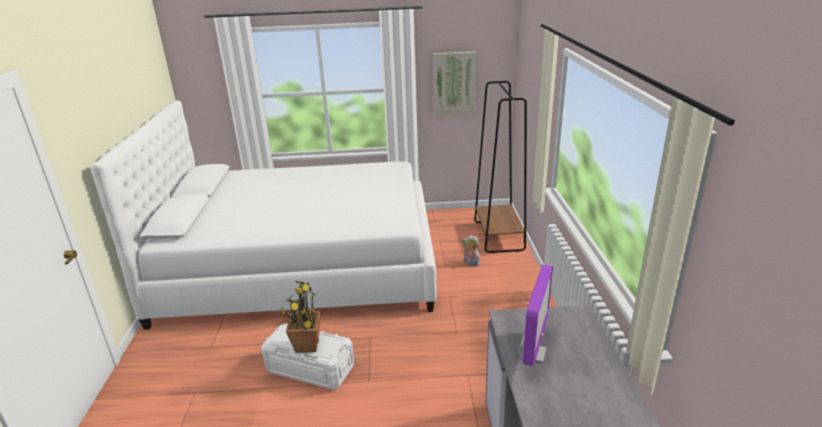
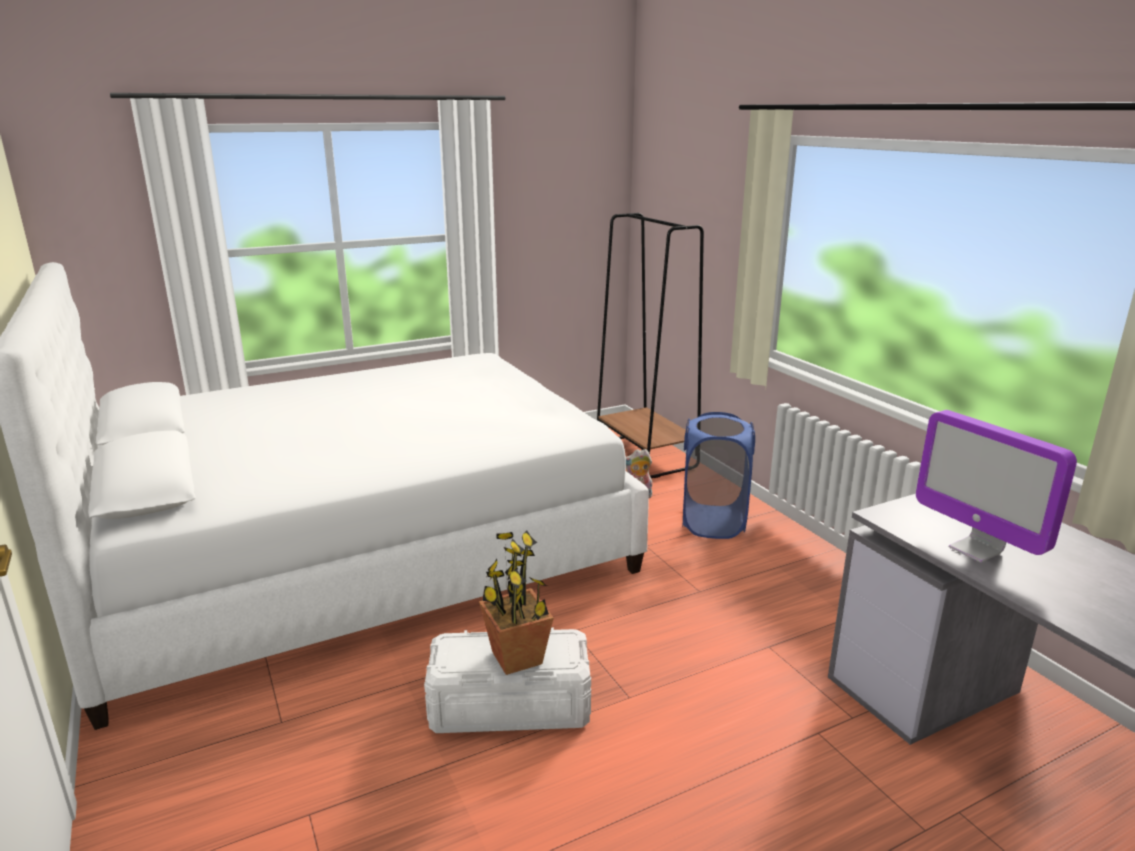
camera: 25 degrees left, 5 degrees down
picture [433,51,476,115] -> none
monitor [518,264,553,366] -> monitor turned 150 degrees clockwise [916,410,1077,563]
none -> blue laundry basket [682,412,755,539]

